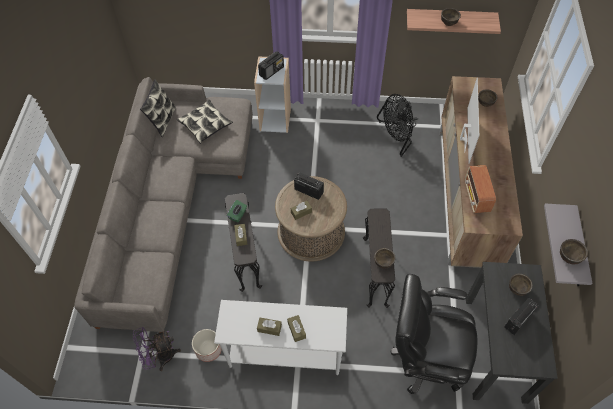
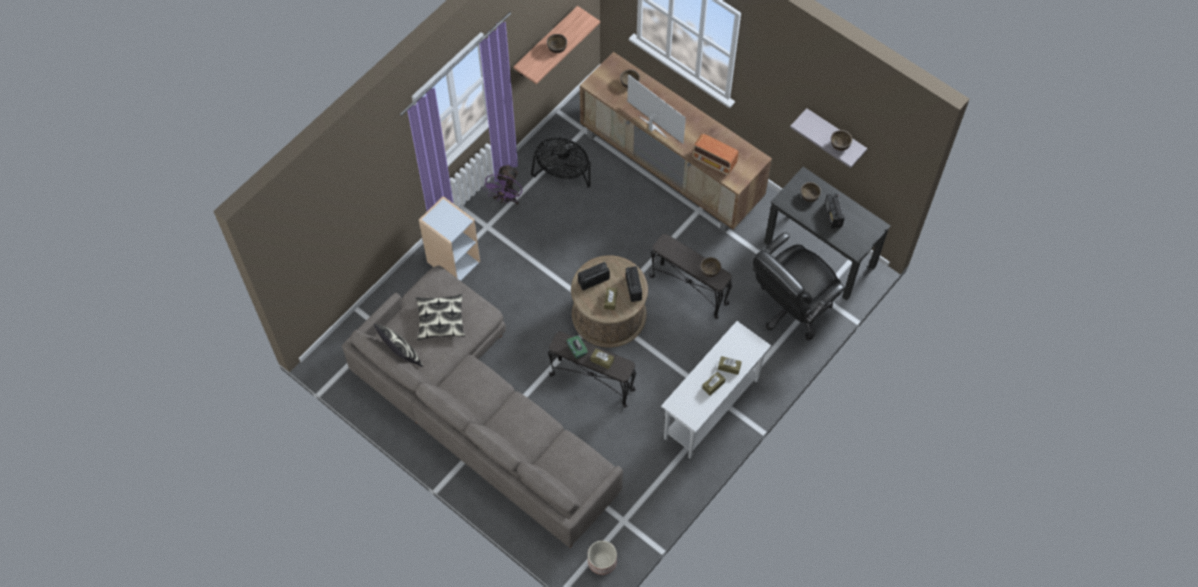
camera: 55 degrees left, 5 degrees up
purple fan [133,327,181,371] -> purple fan moved to [483,164,522,205]
planter [192,329,222,362] -> planter moved to [588,541,617,575]
radio [258,51,284,80] -> radio moved to [626,266,642,302]

